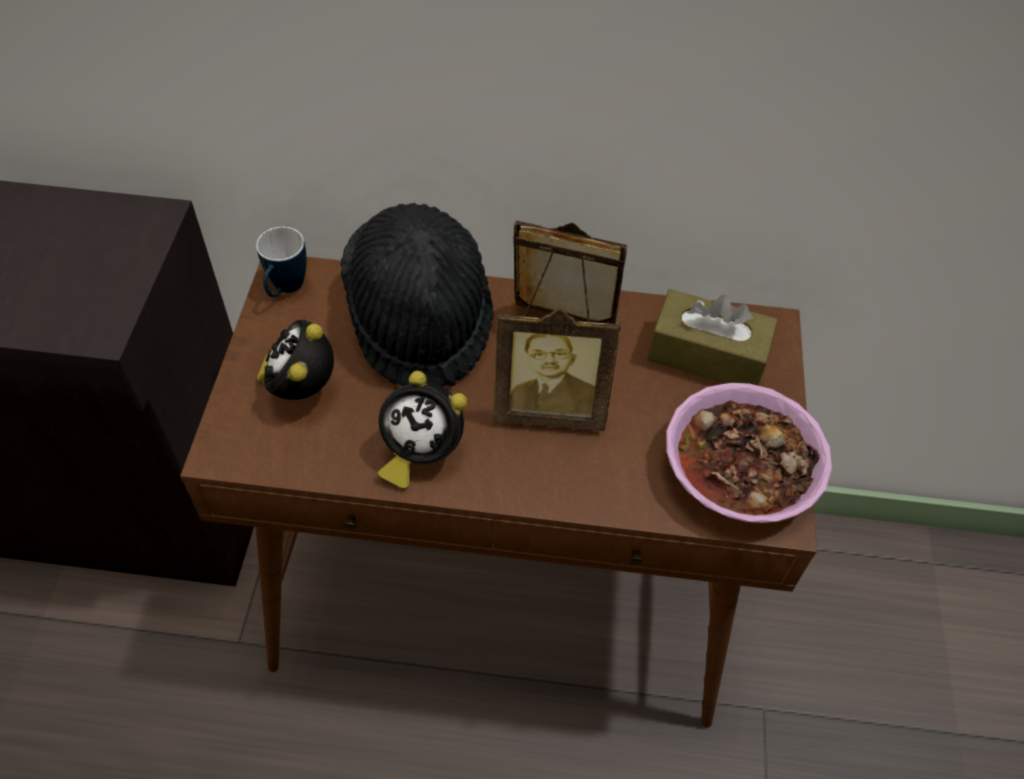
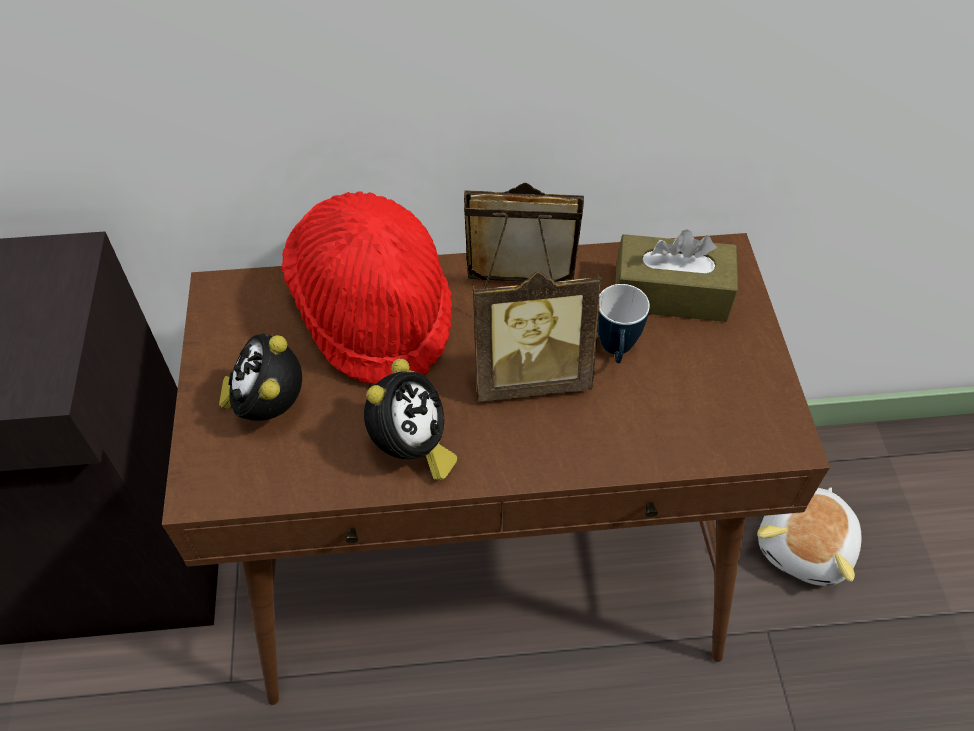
camera: 10 degrees left, 0 degrees up
mug [256,227,307,297] -> mug moved to [597,284,650,363]
black hat [340,203,494,387] -> red hat [282,191,452,384]
alarm clock [378,371,467,488] -> alarm clock turned 75 degrees counterclockwise [364,358,457,480]
bowl [666,383,832,523] -> none
none -> plush toy [757,487,862,586]

